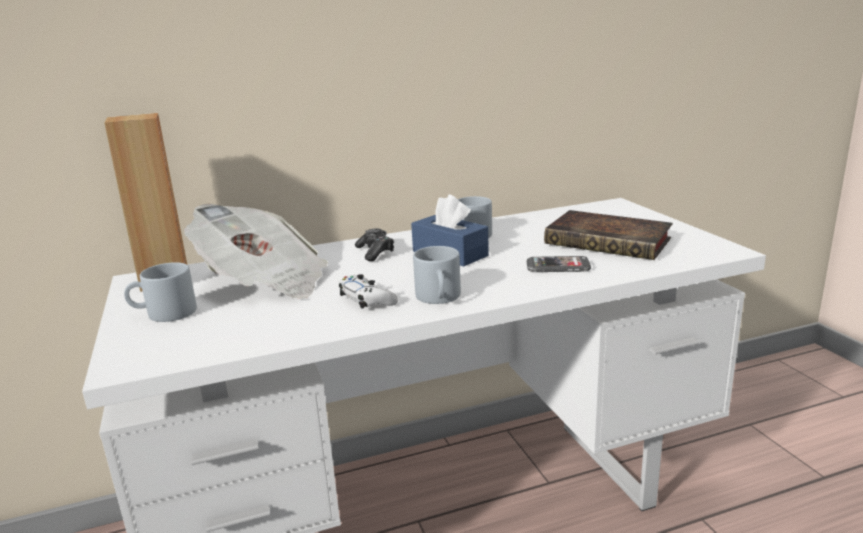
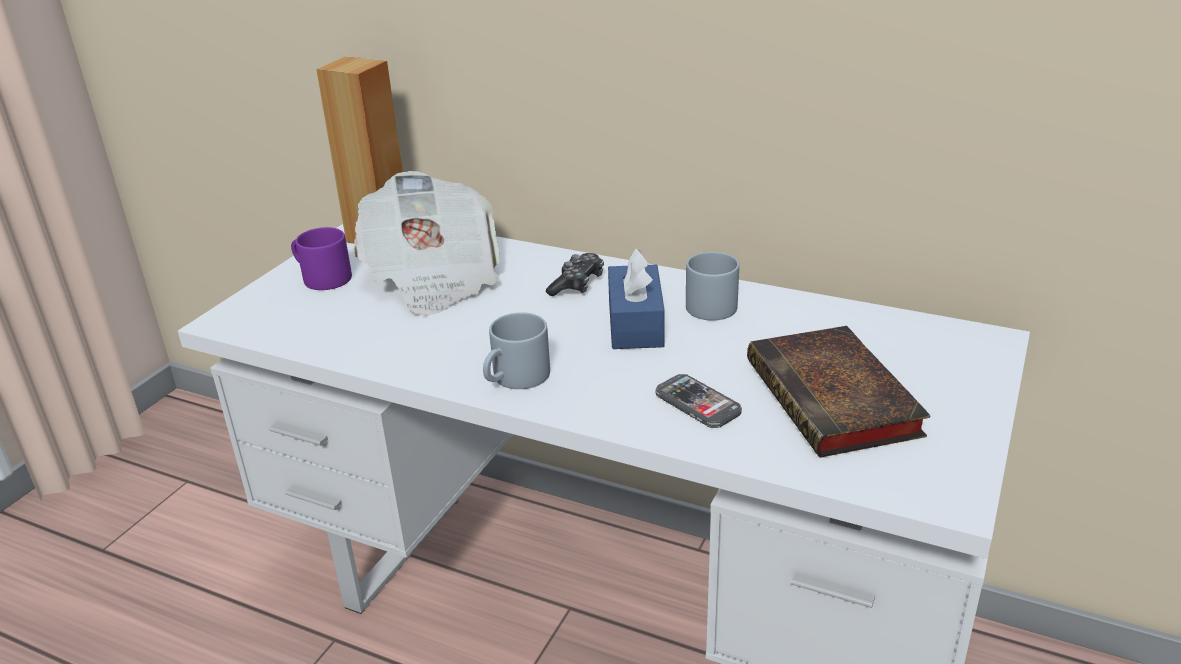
camera: 45 degrees right, 10 degrees up
grey mug [124,262,197,322] -> purple mug [291,227,352,290]
white game controller [339,274,398,309] -> none

